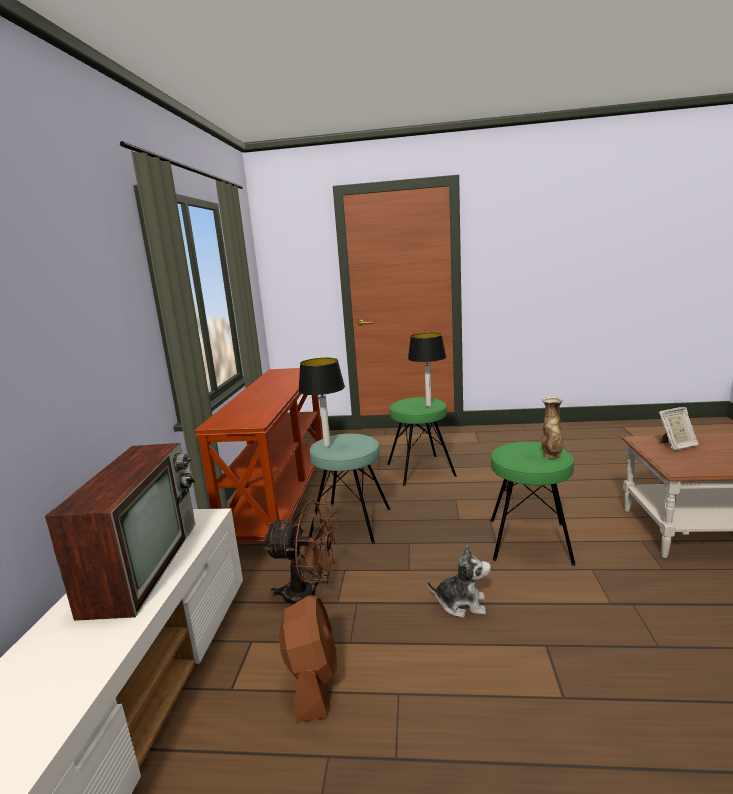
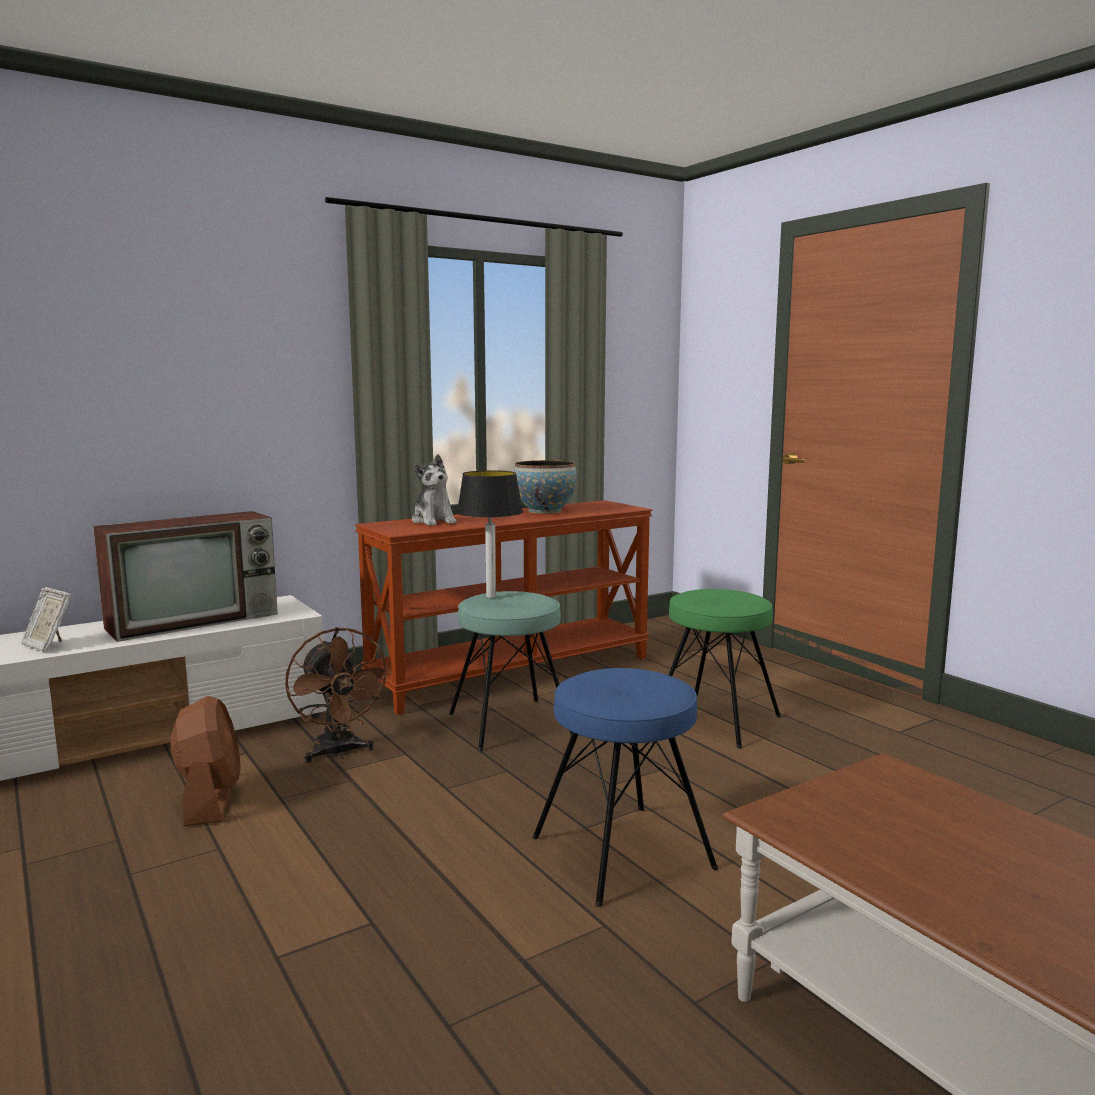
camera: 50 degrees right, 5 degrees down
brown fan [279,595,337,722] -> brown fan turned 60 degrees counterclockwise [170,696,241,826]
table lamp [408,333,446,407] -> none
plush toy [427,545,491,618] -> plush toy moved to [412,454,457,526]
green stool [491,442,576,566] -> blue stool [532,668,718,907]
vase [542,397,563,459] -> none
picture frame [659,407,699,451] -> picture frame moved to [21,587,72,652]
none -> bowl [514,460,577,514]

